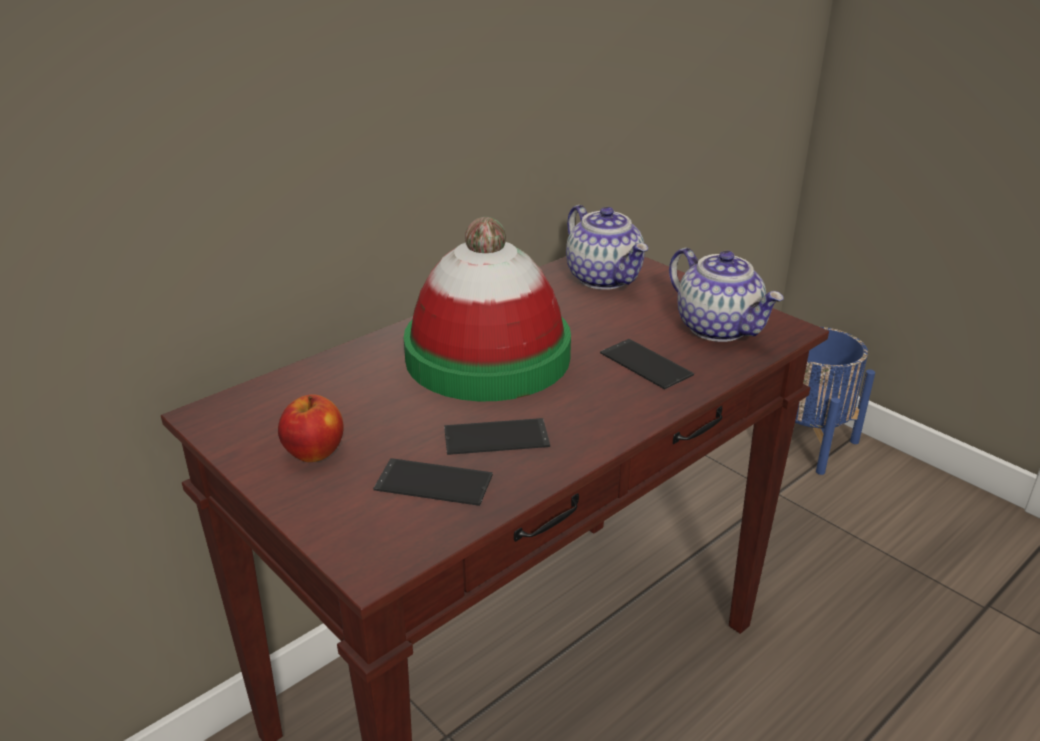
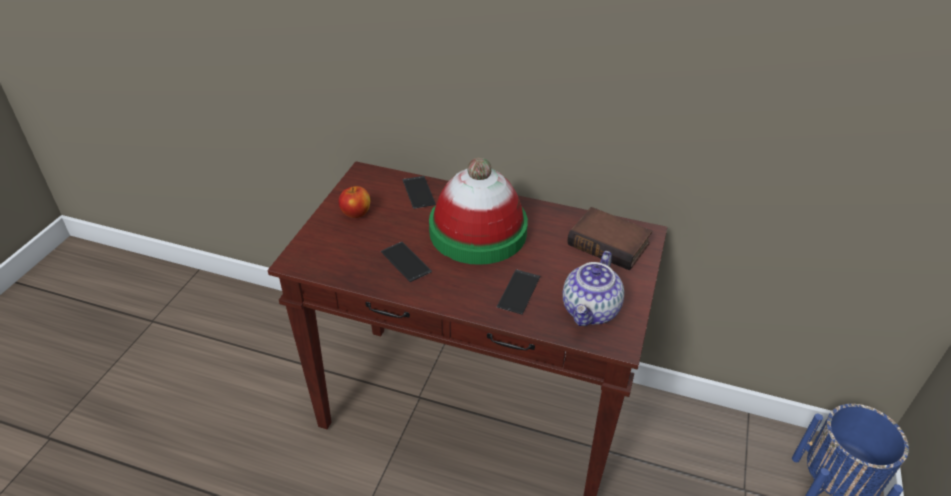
camera: 60 degrees right, 10 degrees up
phone [373,458,493,506] -> phone moved to [403,176,436,209]
teapot [566,205,648,290] -> book [567,207,653,271]

